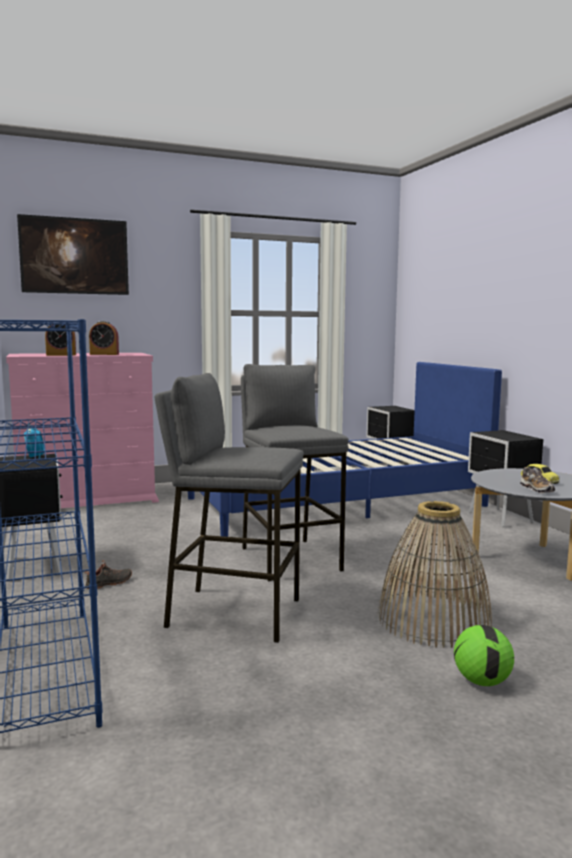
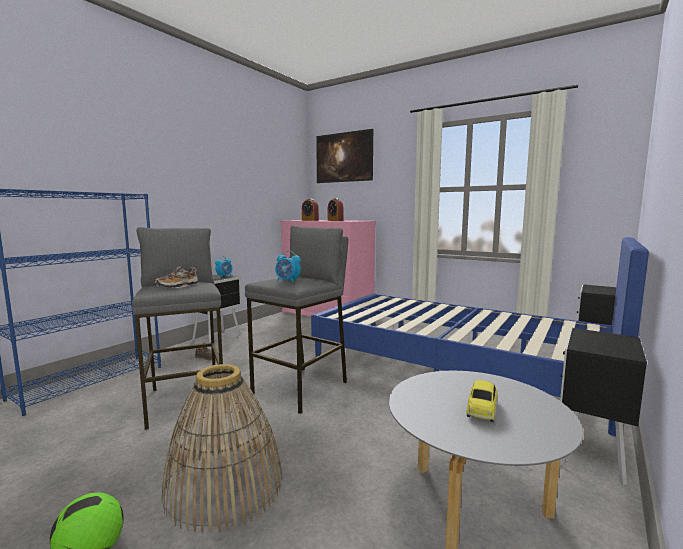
camera: 55 degrees right, 0 degrees up
shoe [520,467,555,494] -> shoe moved to [155,266,199,288]
none -> alarm clock [275,250,301,283]

